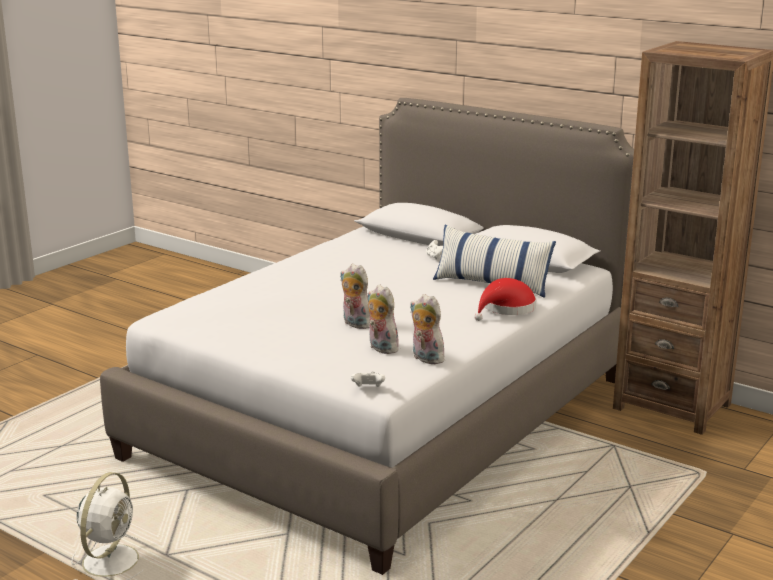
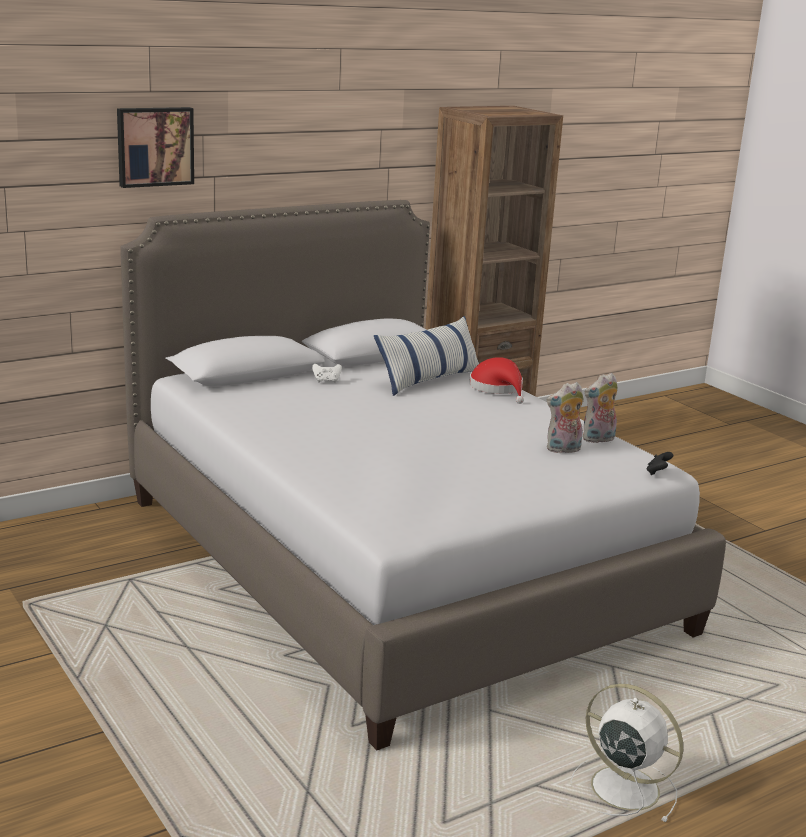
camera: 70 degrees left, 0 degrees up
plush toy [340,264,370,329] -> none
white game controller [351,371,385,387] -> black game controller [647,452,673,475]
none -> picture [117,107,194,188]

